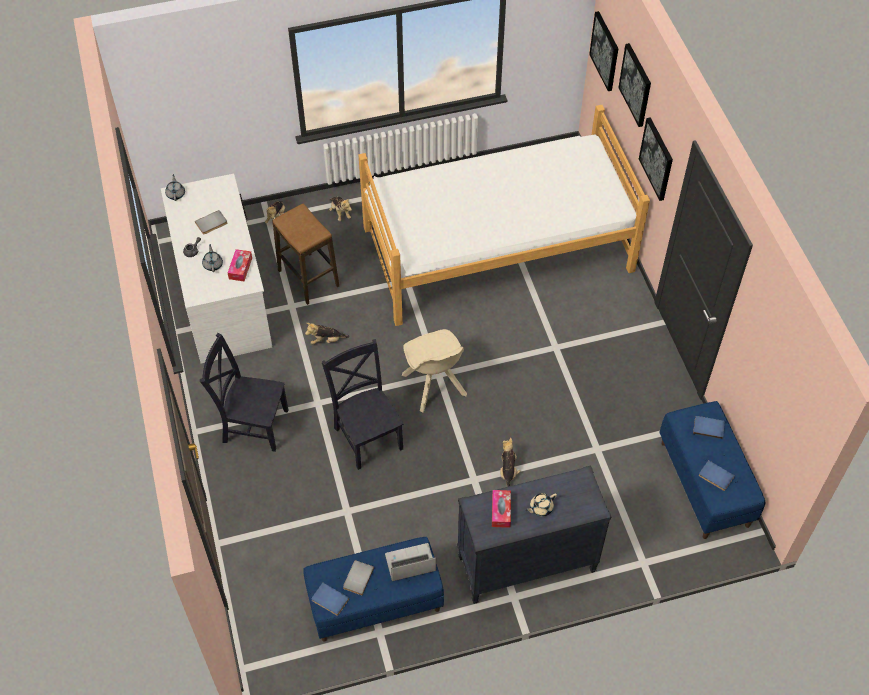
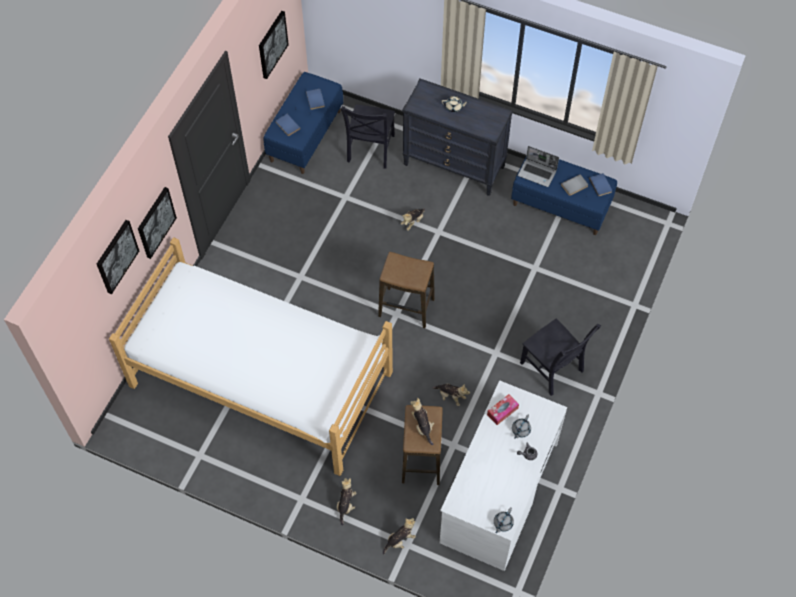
camera: 140 degrees left, 5 degrees up
grey book [195,210,227,234] -> none
black chair [322,339,404,470] -> black chair moved to [341,104,395,169]
beige chair [402,329,467,412] -> stool [378,252,435,328]
tissue box [492,490,511,528] -> none
picture [589,11,618,91] -> picture moved to [259,11,289,79]
none -> plush toy [410,398,434,445]

